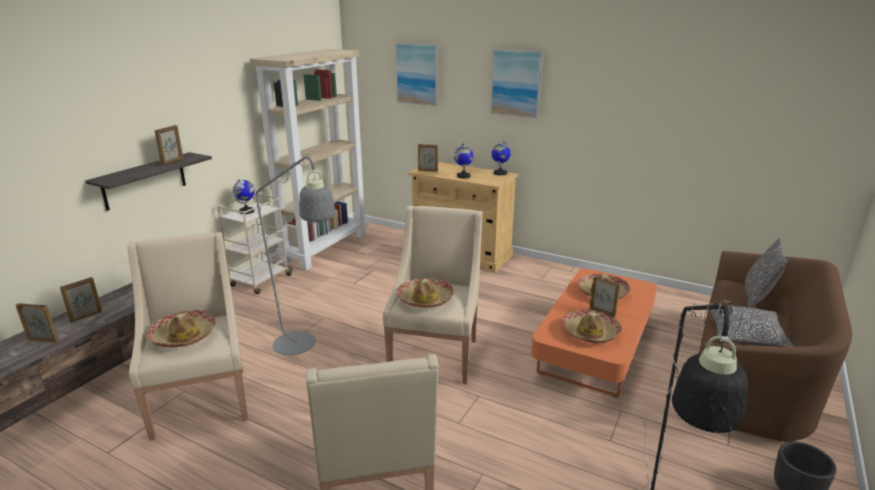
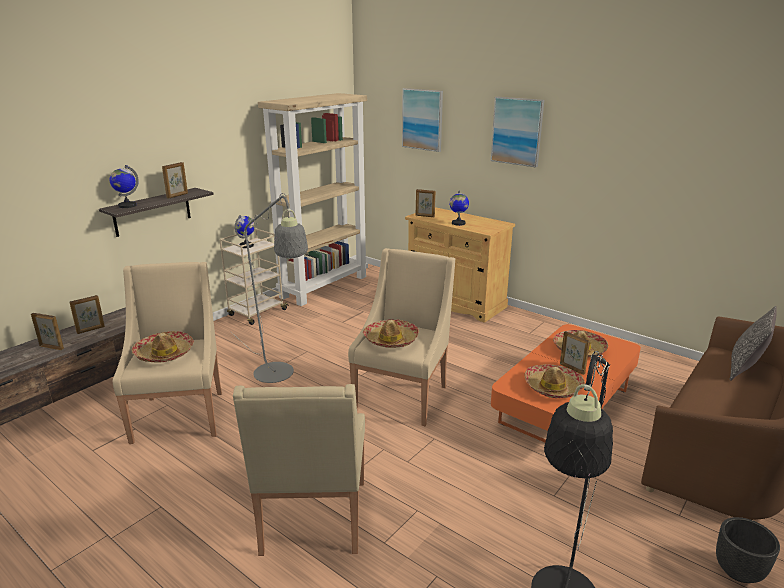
camera: 10 degrees right, 0 degrees up
globe [491,141,511,175] -> globe moved to [110,165,139,208]
pillow [706,304,794,347] -> none

